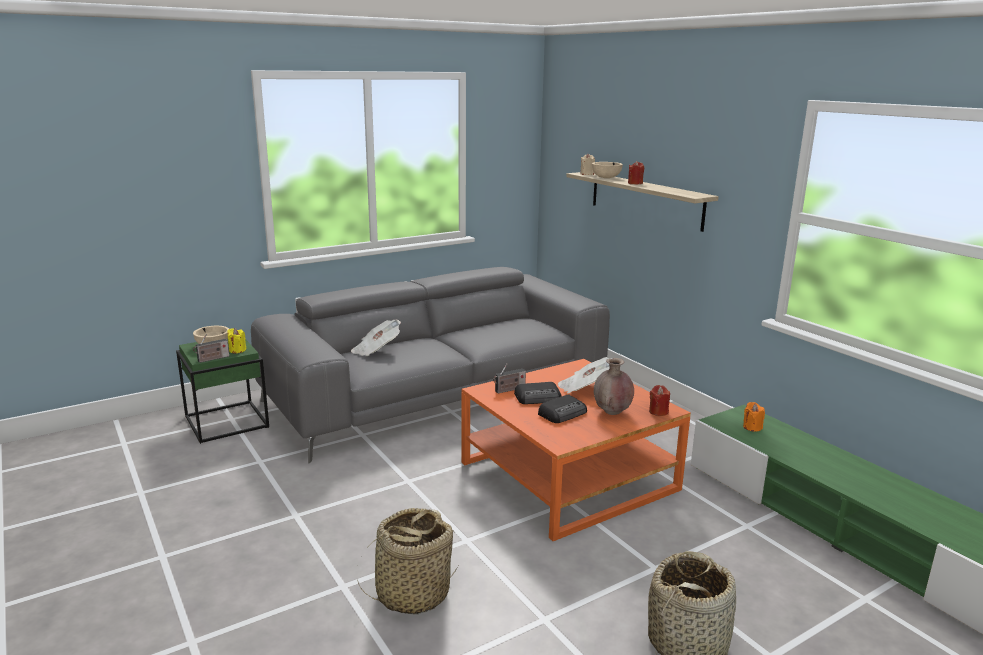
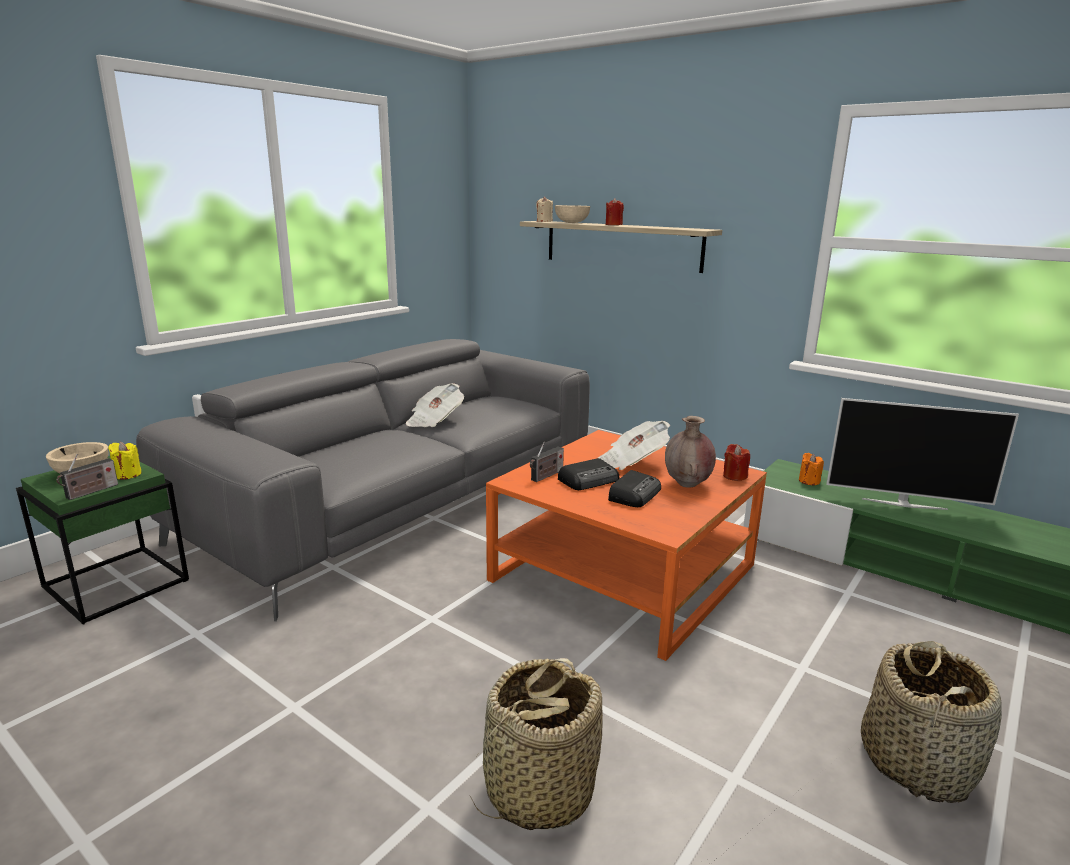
camera: 20 degrees left, 0 degrees up
newspaper [351,320,401,356] -> newspaper moved to [406,383,464,427]
none -> television [826,398,1019,510]

